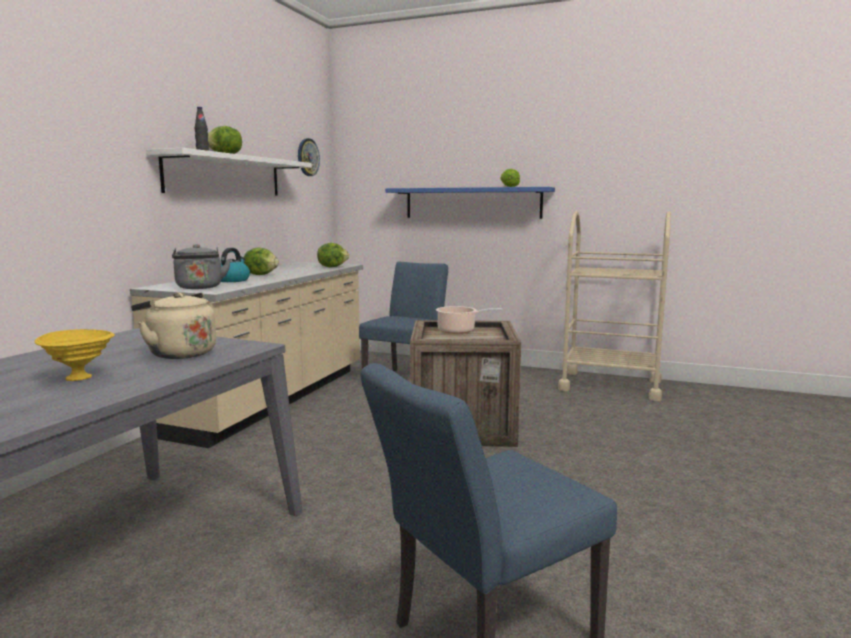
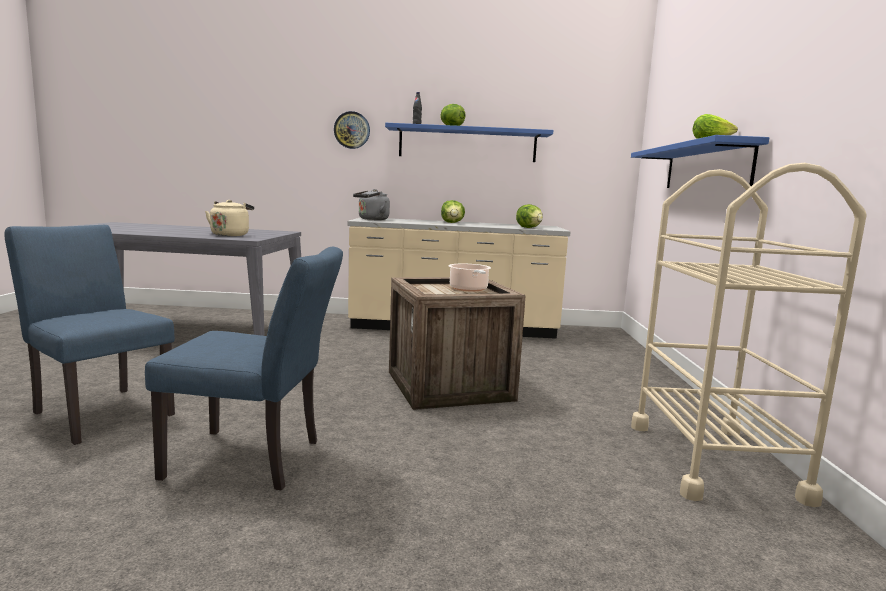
camera: 70 degrees right, 0 degrees up
yellow bowl [35,329,115,381] -> none
white shelf [146,148,312,196] -> blue shelf [385,123,553,162]
kettle [221,248,250,282] -> none
wall clock [298,138,320,176] -> wall clock moved to [334,111,370,149]
blue chair [359,262,448,387] -> blue chair moved to [145,247,343,490]

